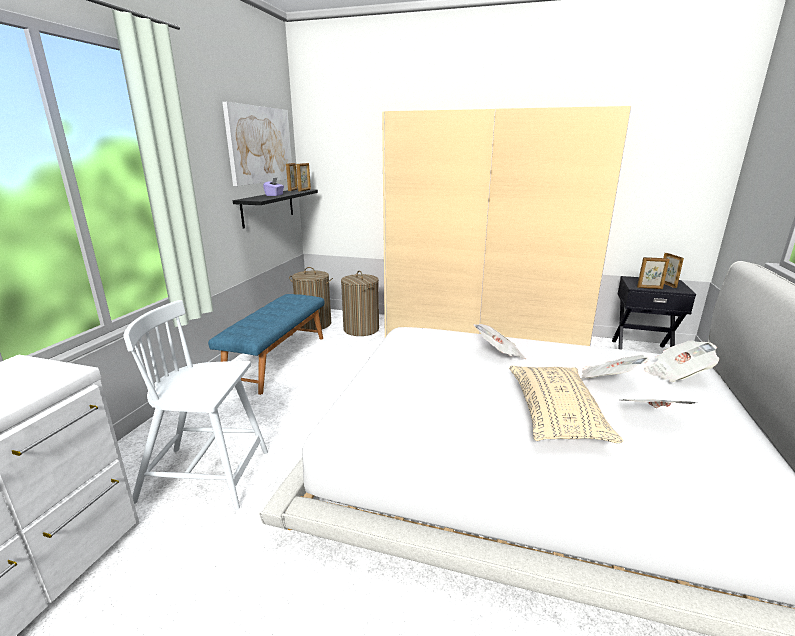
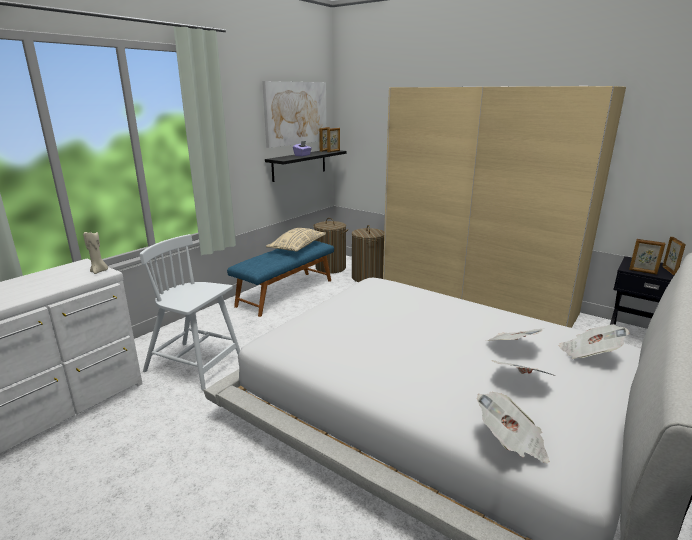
camera: 20 degrees right, 0 degrees up
newspaper [473,324,526,359] -> newspaper moved to [477,392,550,463]
beige pillow [509,366,623,443] -> beige pillow moved to [266,228,326,252]
none -> beige candle [83,232,108,274]

